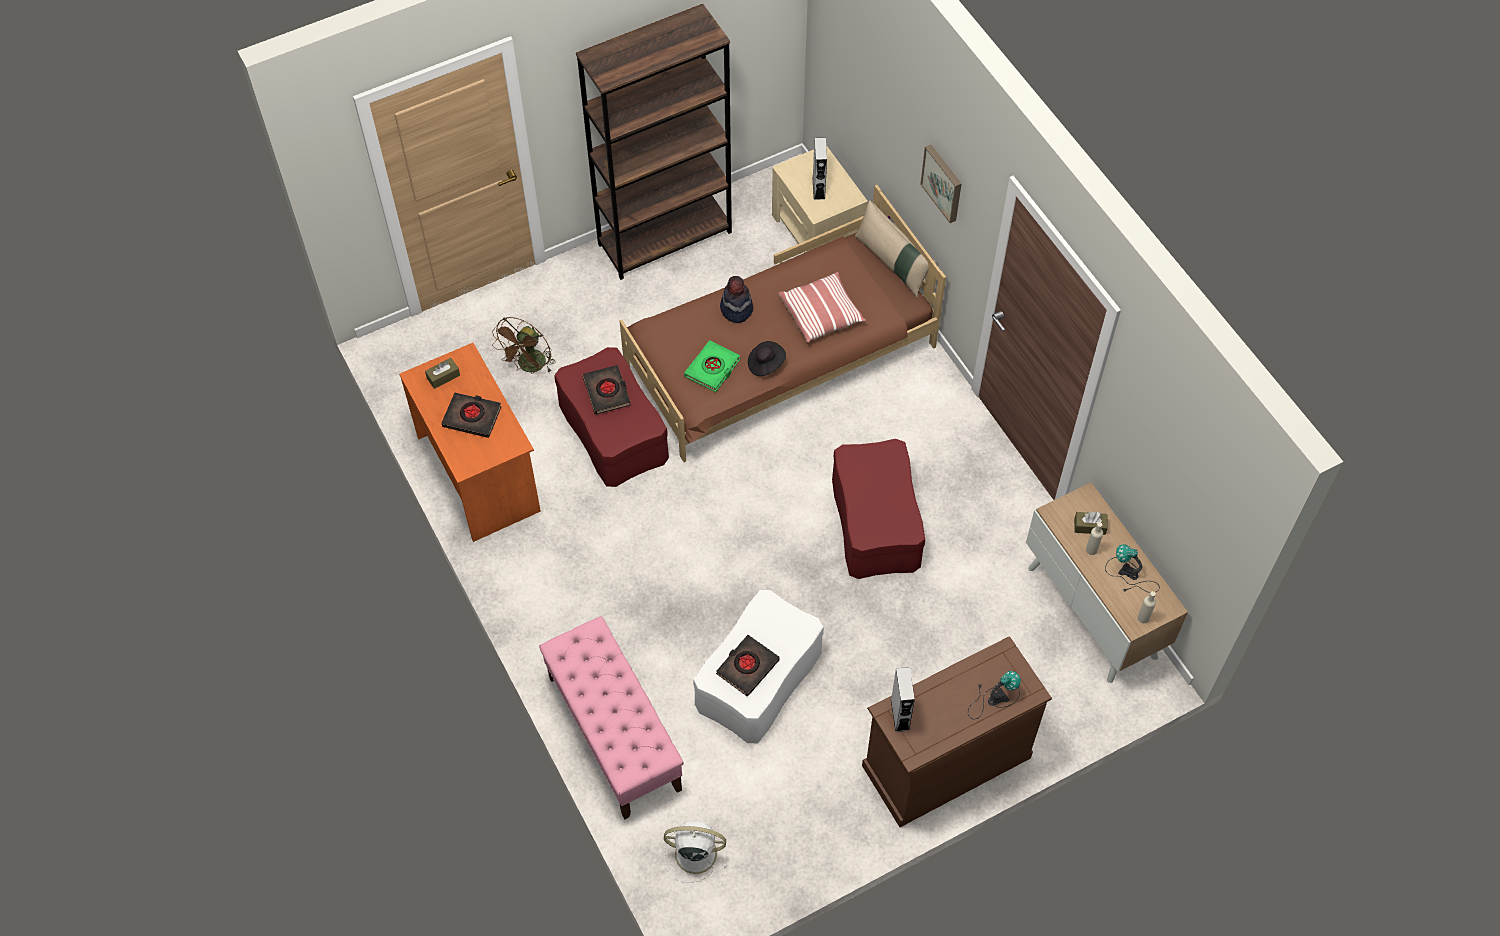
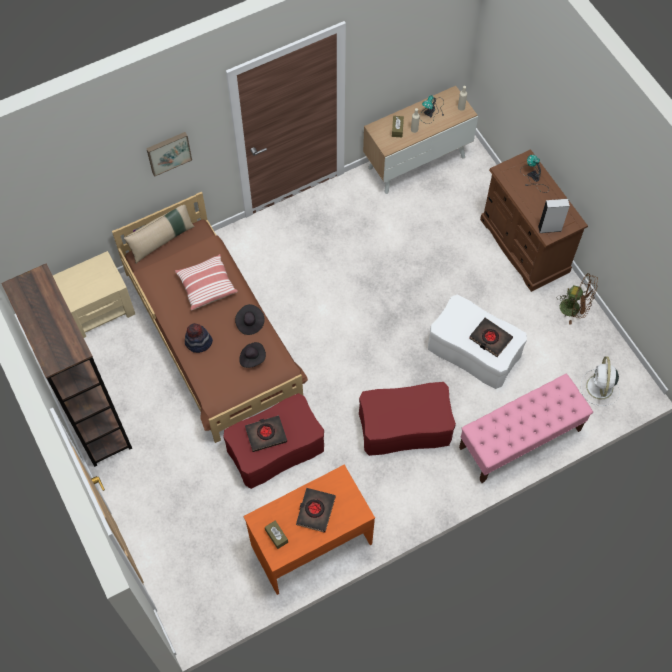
camera: 90 degrees left, 5 degrees up
brown fan [492,317,556,374] -> brown fan moved to [557,273,598,325]
green book [684,340,740,392] -> black hat [239,342,266,368]
grey speaker [812,138,827,200] -> none
red ottoman [832,439,925,579] -> red ottoman moved to [359,382,456,456]

